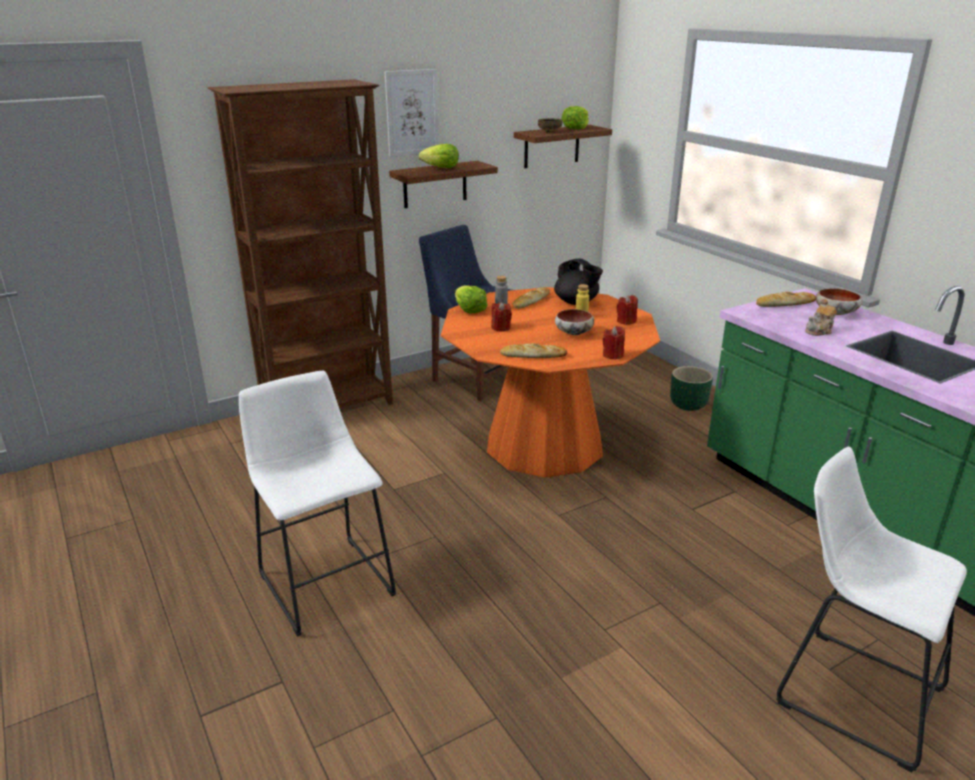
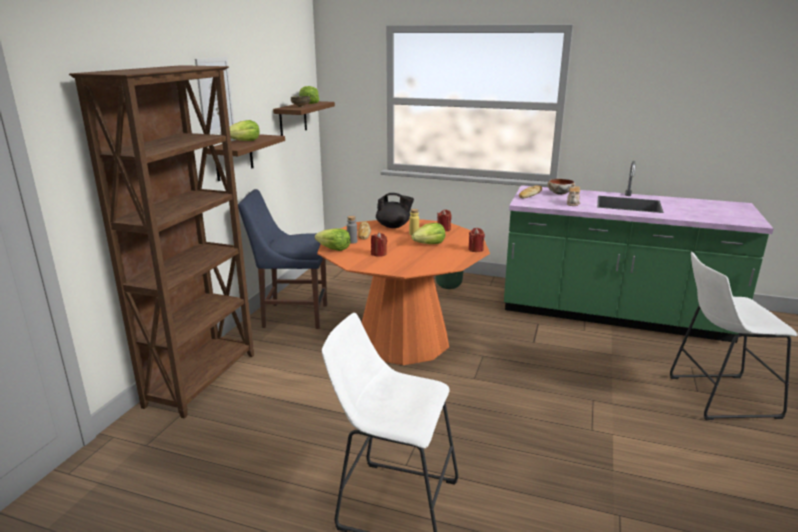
camera: 40 degrees left, 5 degrees down
bread [500,343,567,358] -> none
bowl [555,309,594,335] -> lettuce [411,223,445,244]

